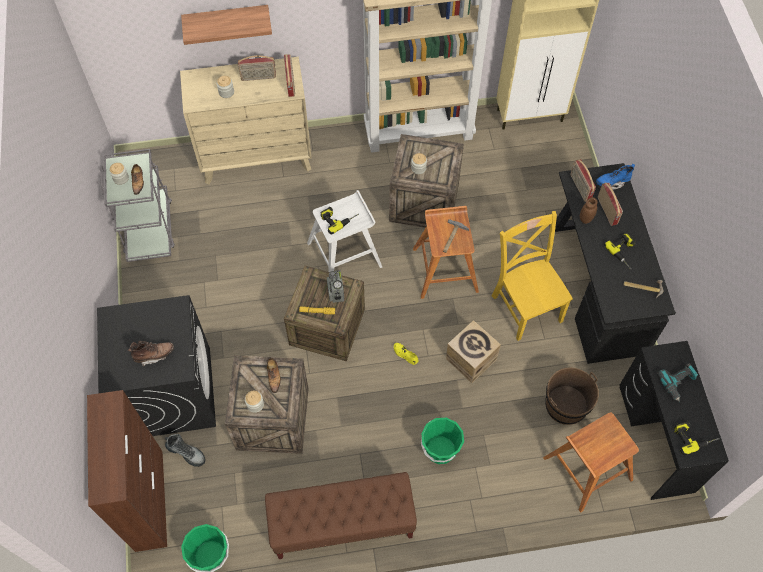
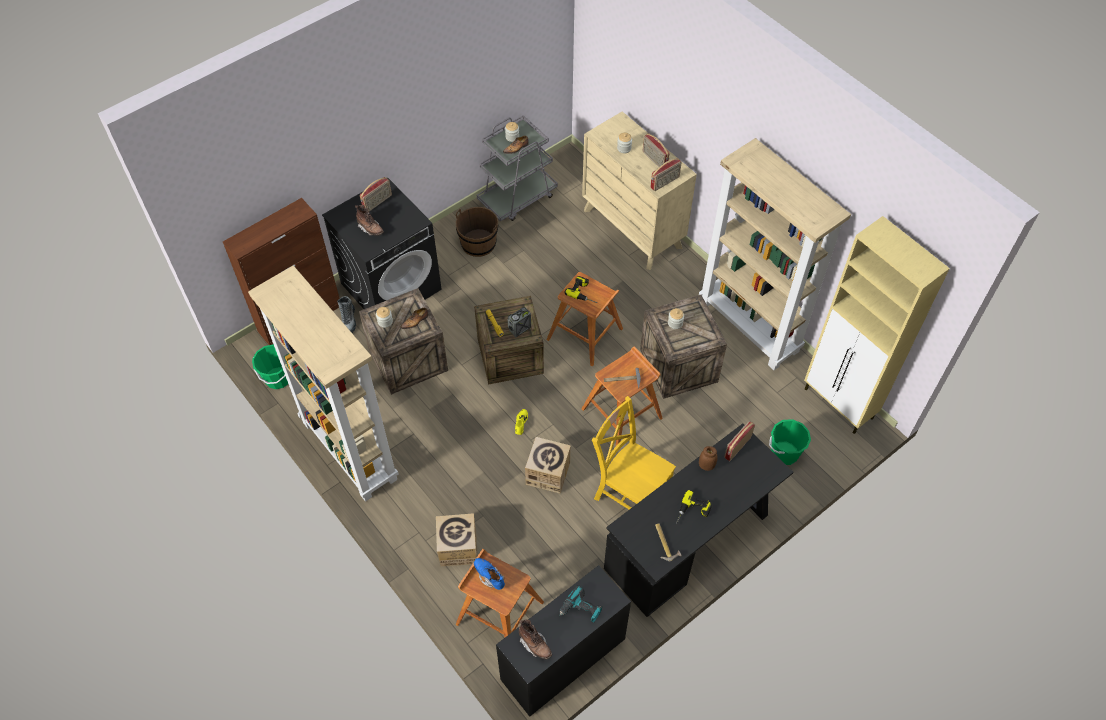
camera: 60 degrees right, 5 degrees down
shelf [181,5,272,45] -> none
brown bench [265,472,417,559] -> beige bookcase [248,265,399,502]
white stool [307,190,382,272] -> brown stool [547,272,623,366]
green bucket [421,418,464,464] -> green bucket moved to [769,419,811,465]
yellow chair [491,211,573,341] -> yellow chair turned 90 degrees counterclockwise [592,396,676,510]
brown bucket [545,367,599,425] -> brown bucket moved to [456,207,498,257]
blue boot [596,164,635,189] -> blue boot moved to [474,558,505,590]
radio [598,183,623,226] -> radio moved to [360,177,392,211]
power drill [674,421,720,455] -> brown boot [519,620,552,659]
none -> cardboard box [436,513,478,566]

